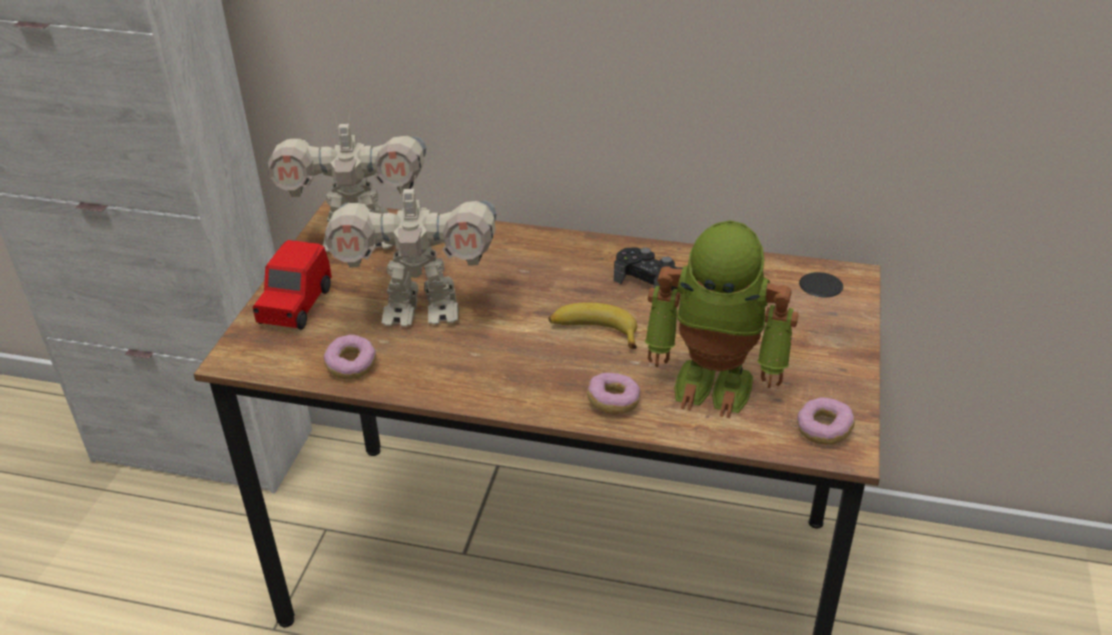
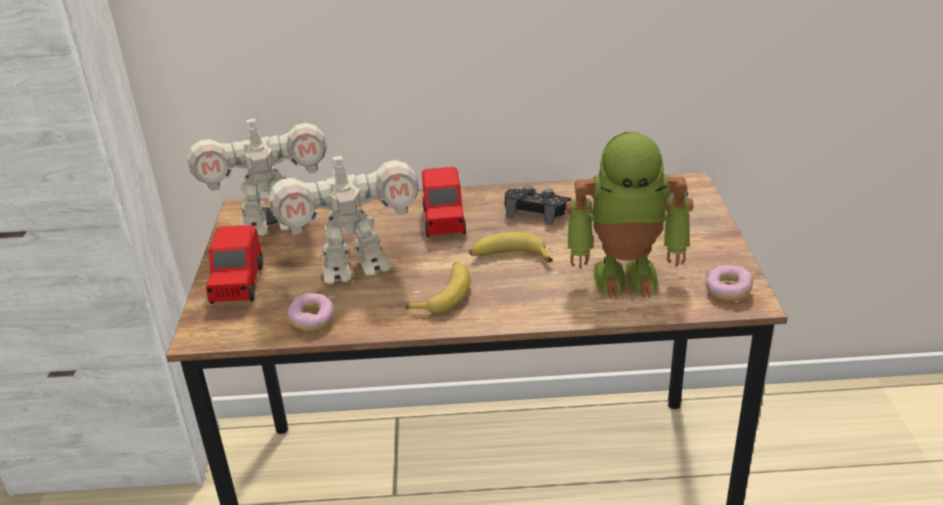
camera: 15 degrees left, 5 degrees down
donut [587,373,641,414] -> none
none -> banana [405,262,471,313]
none -> red toy car [422,167,466,237]

